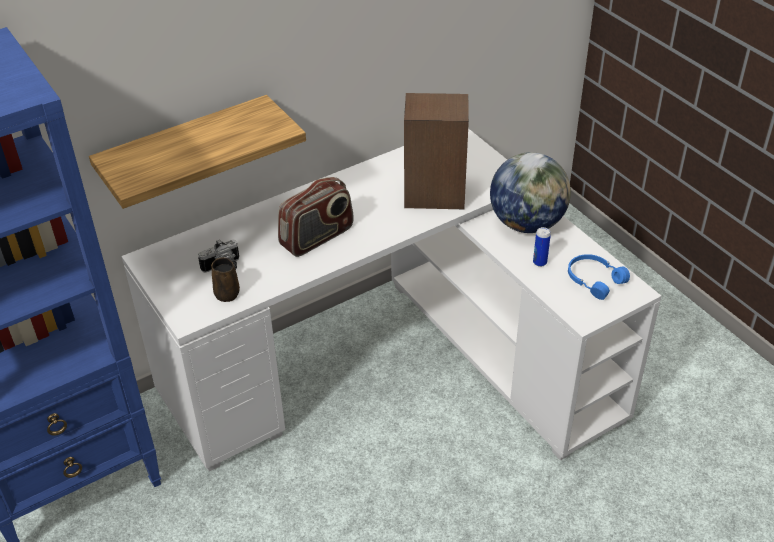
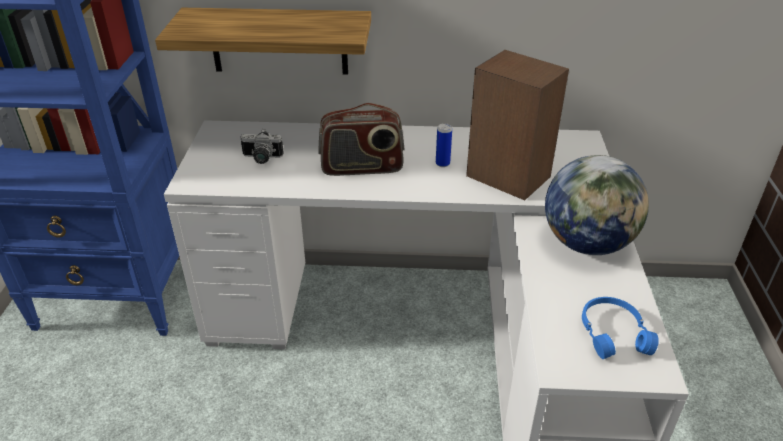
camera: 35 degrees right, 5 degrees down
brown mug [211,257,240,302] -> none
can [533,227,551,267] -> can moved to [436,123,452,167]

